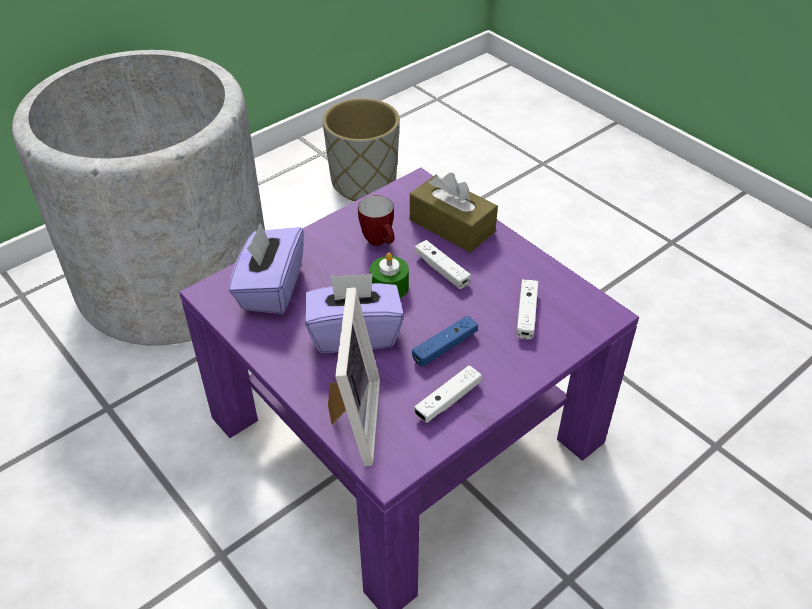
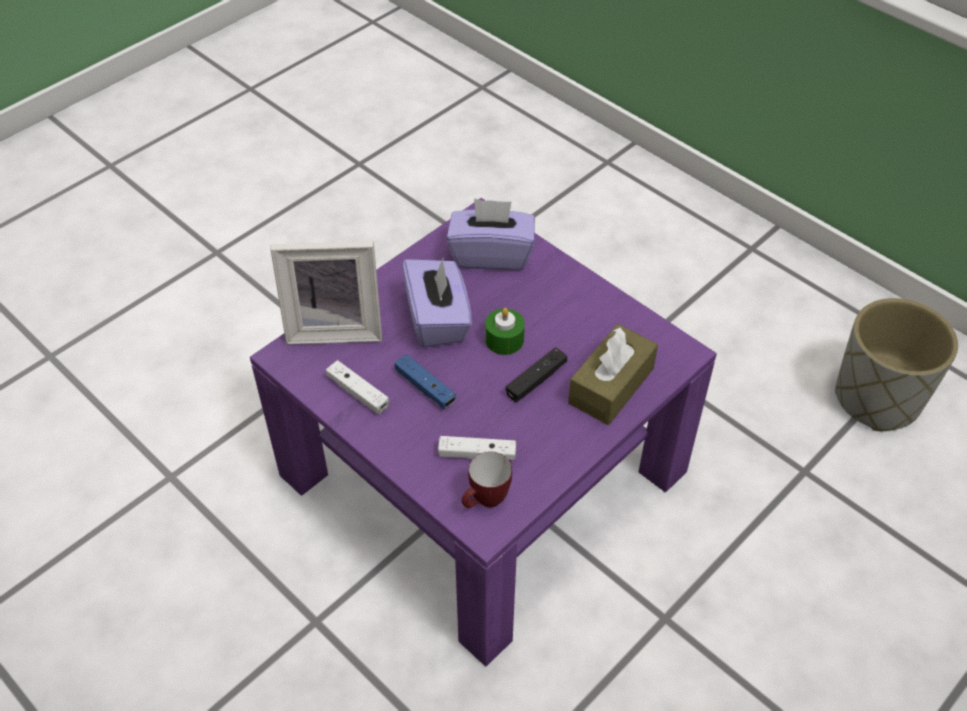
camera: 85 degrees right, 5 degrees up
grey planter [12,50,265,345] -> none
mug [358,195,395,246] -> mug moved to [462,451,512,508]
white game controller [415,240,471,289] -> black game controller [506,347,567,402]

